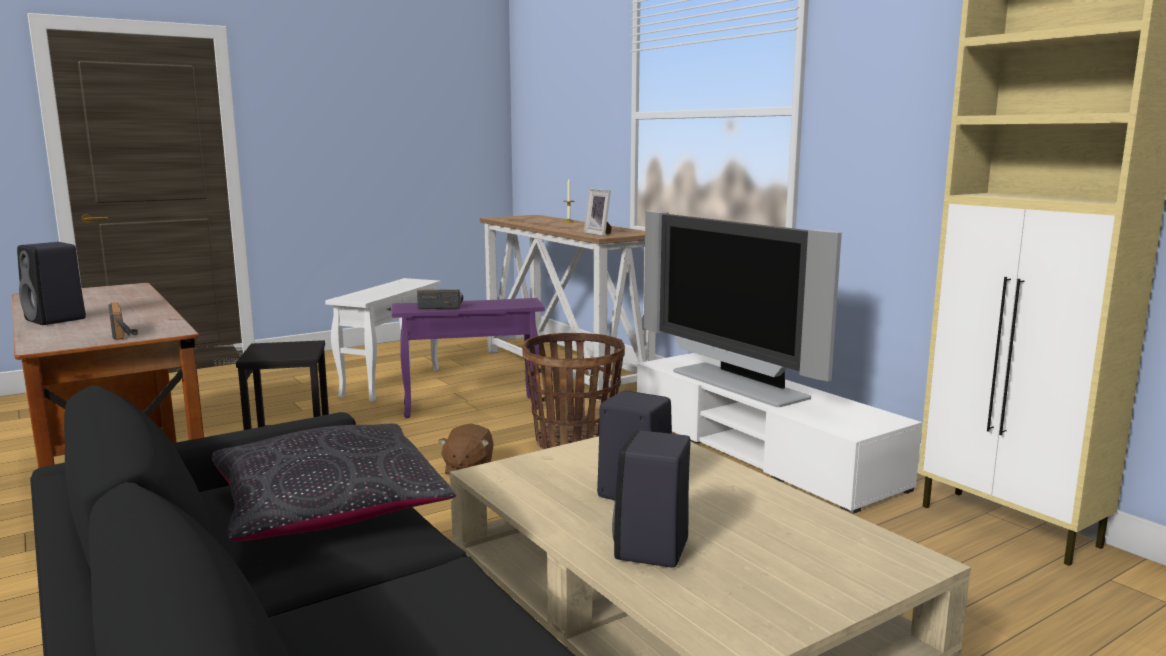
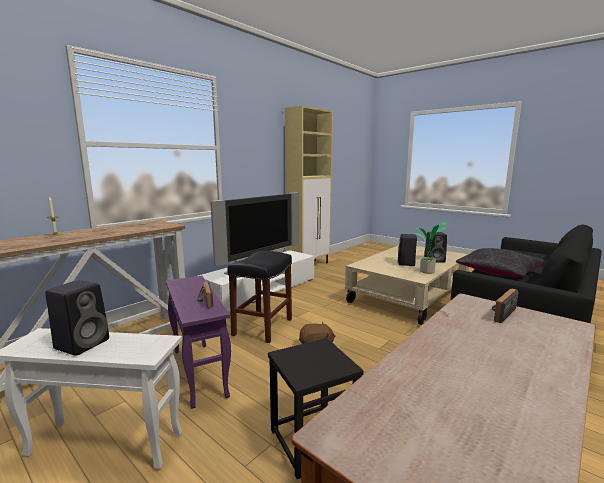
camera: 105 degrees left, 0 degrees up
black speaker [17,242,86,325] -> black speaker moved to [45,280,109,356]
basket [522,333,625,449] -> black stool [227,251,292,343]
picture frame [584,188,612,236] -> none
none -> potted plant [415,222,446,274]

